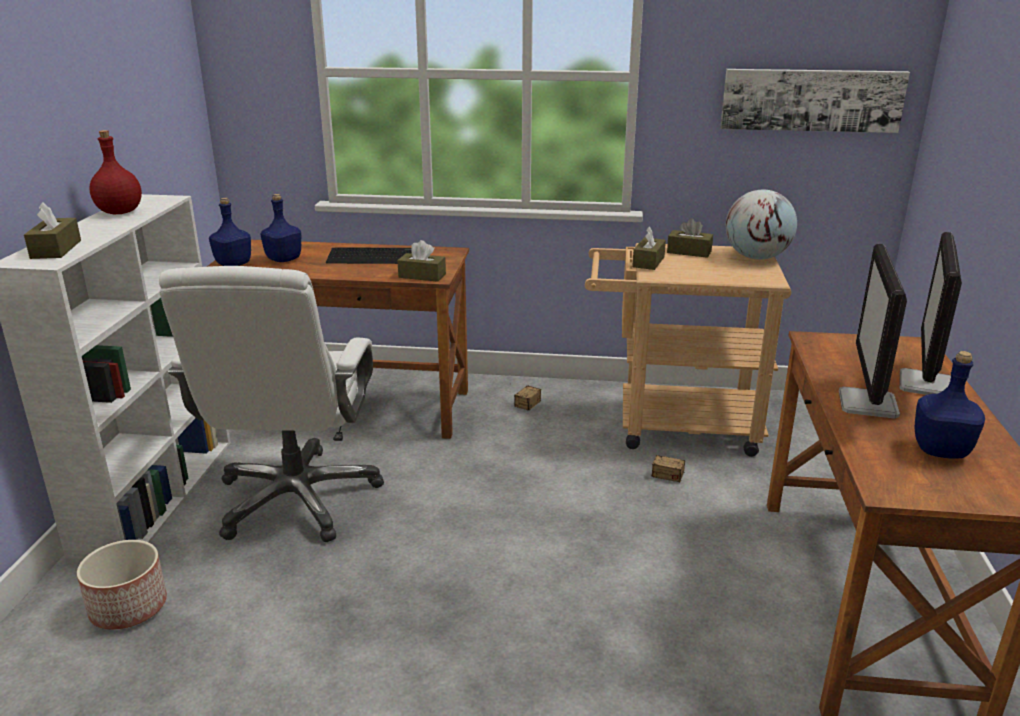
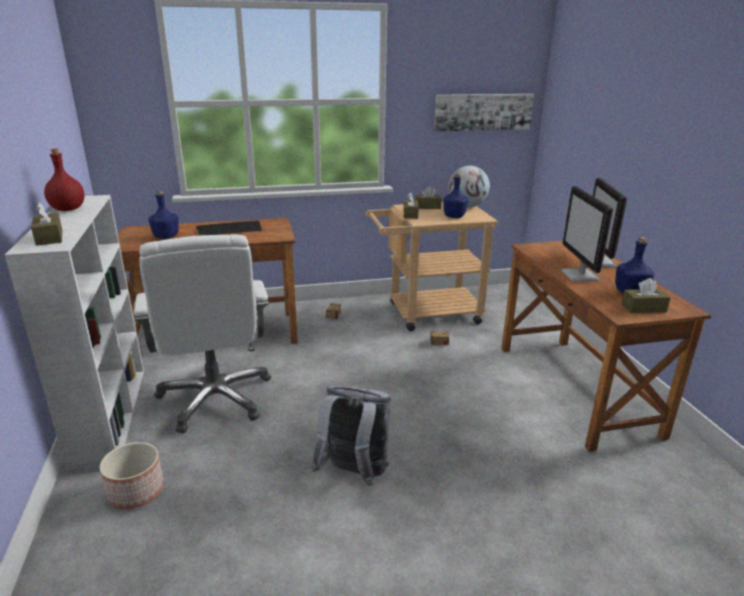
camera: 20 degrees left, 0 degrees up
blue bottle [209,198,251,266] -> blue bottle moved to [443,173,468,218]
brown tissue box [397,240,446,282] -> brown tissue box moved to [621,278,671,313]
none -> grey backpack [311,386,391,486]

